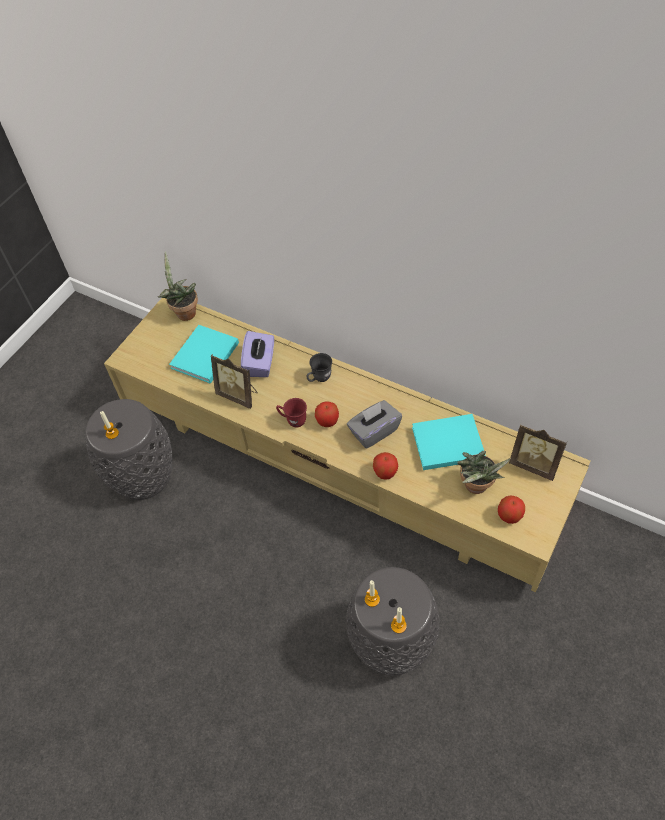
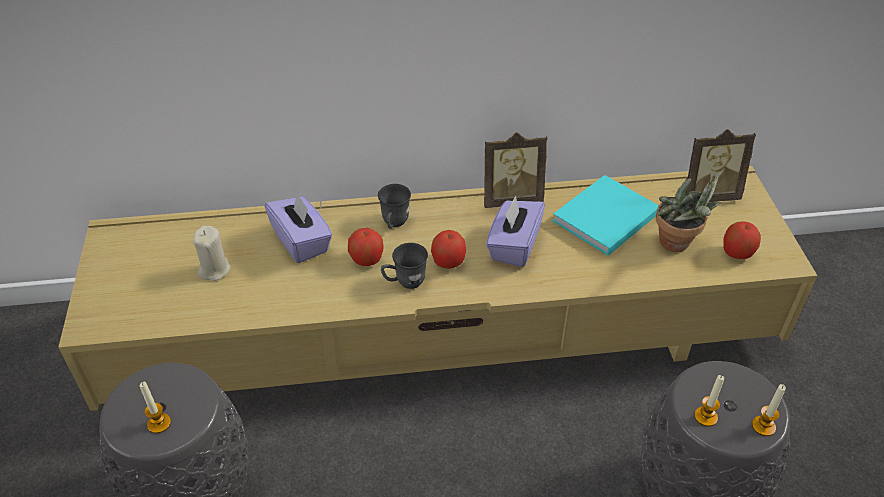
camera: 40 degrees left, 10 degrees down
potted plant [158,251,198,321] -> none
turquoise book [169,325,239,384] -> beige candle [193,226,231,281]
picture frame [211,354,258,409] -> picture frame moved to [484,132,547,208]
red mug [276,398,307,428] -> grey mug [381,243,428,289]
grey tissue box [347,400,402,449] -> purple tissue box [486,196,545,267]
apple [373,452,398,480] -> apple moved to [348,228,383,266]

